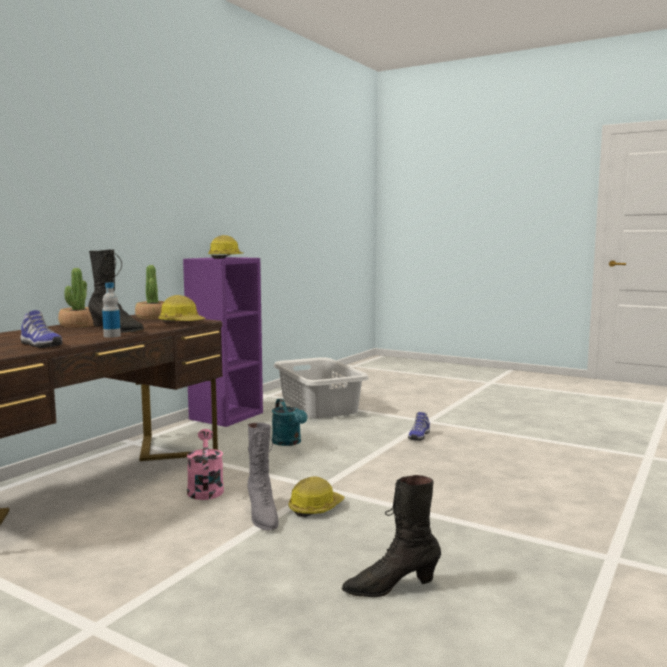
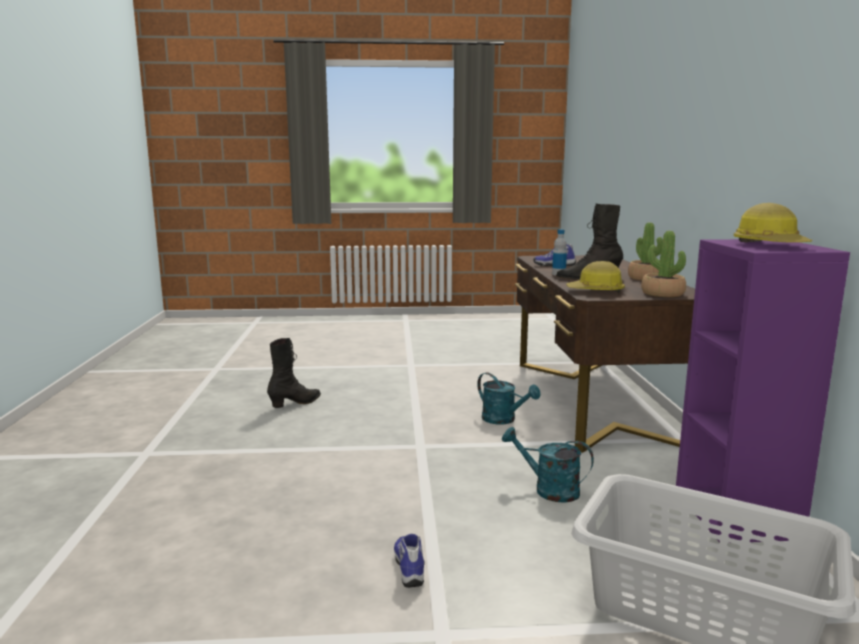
camera: 145 degrees right, 5 degrees up
pink watering can [187,429,224,500] -> turquoise watering can [477,373,541,424]
grey boot [248,422,279,531] -> none
hard hat [289,477,344,517] -> none

